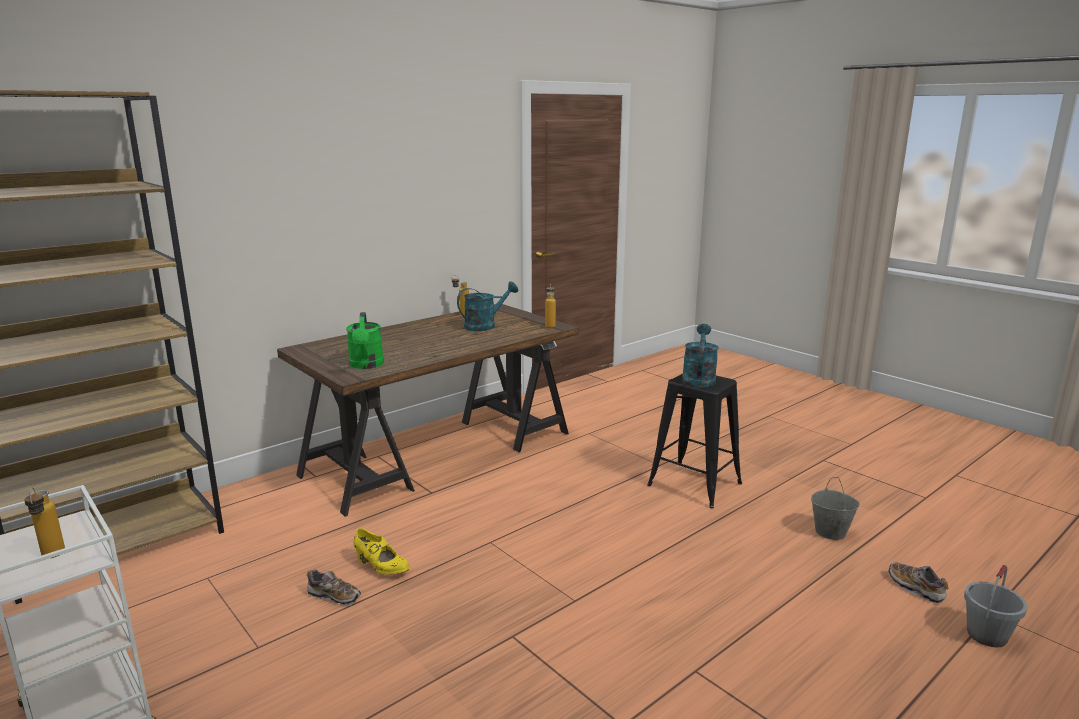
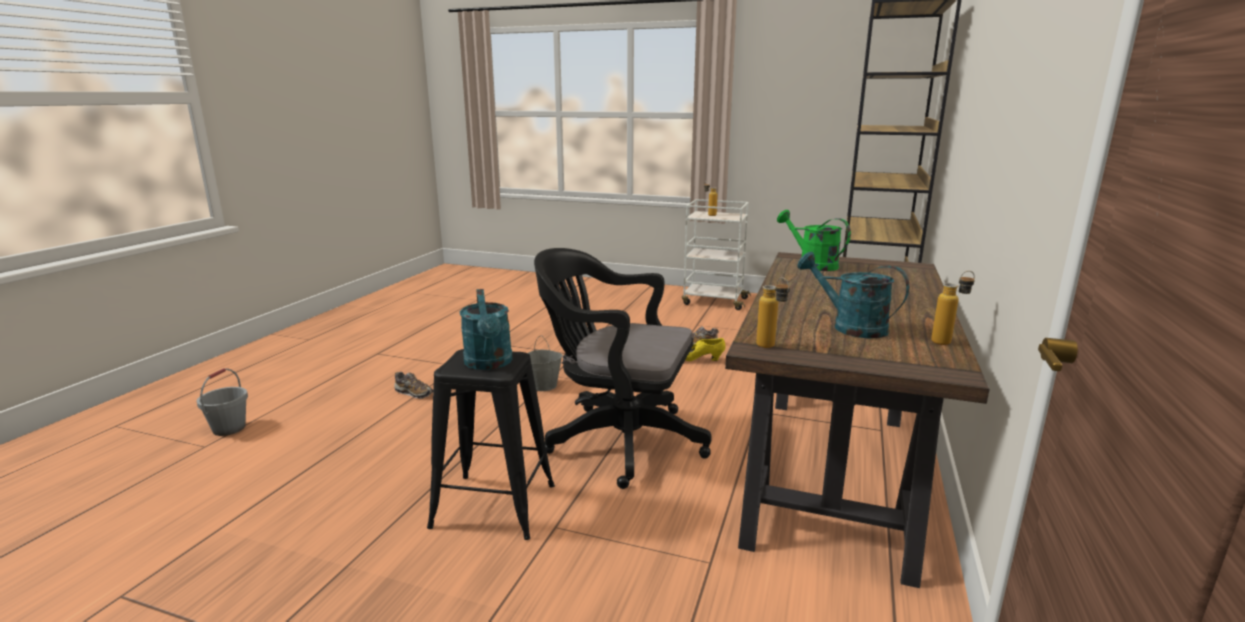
camera: 150 degrees right, 0 degrees up
turquoise watering can [457,281,518,331] -> turquoise watering can turned 105 degrees clockwise [797,252,909,338]
grey bucket [811,477,860,540] -> grey bucket moved to [528,335,563,391]
shoe [889,562,948,604] -> shoe moved to [394,372,433,399]
none -> black office chair [534,248,712,489]

